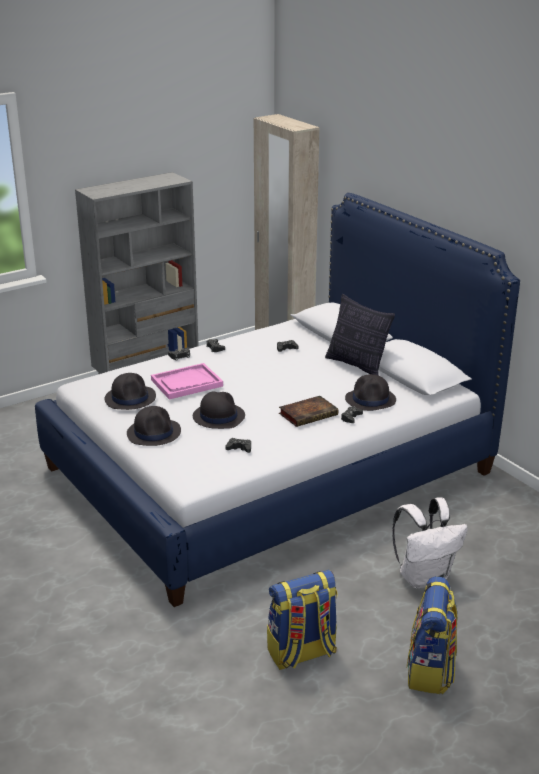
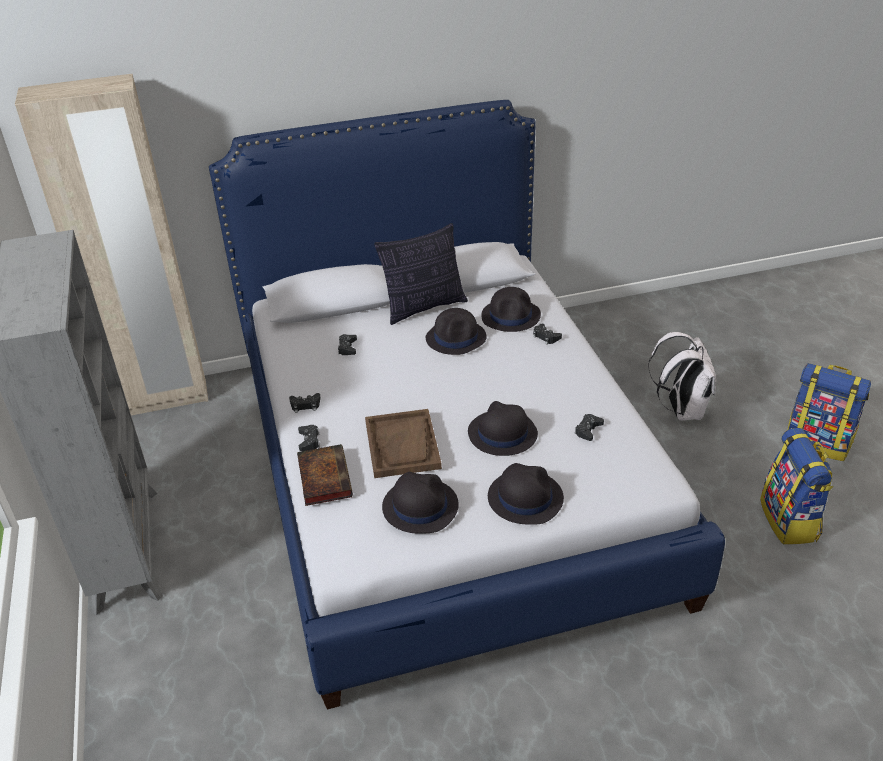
camera: 70 degrees left, 10 degrees up
pink tray [151,363,223,399] -> brown tray [365,409,442,478]
book [279,396,338,427] -> book moved to [297,444,353,506]
none -> black hat [426,308,487,355]

